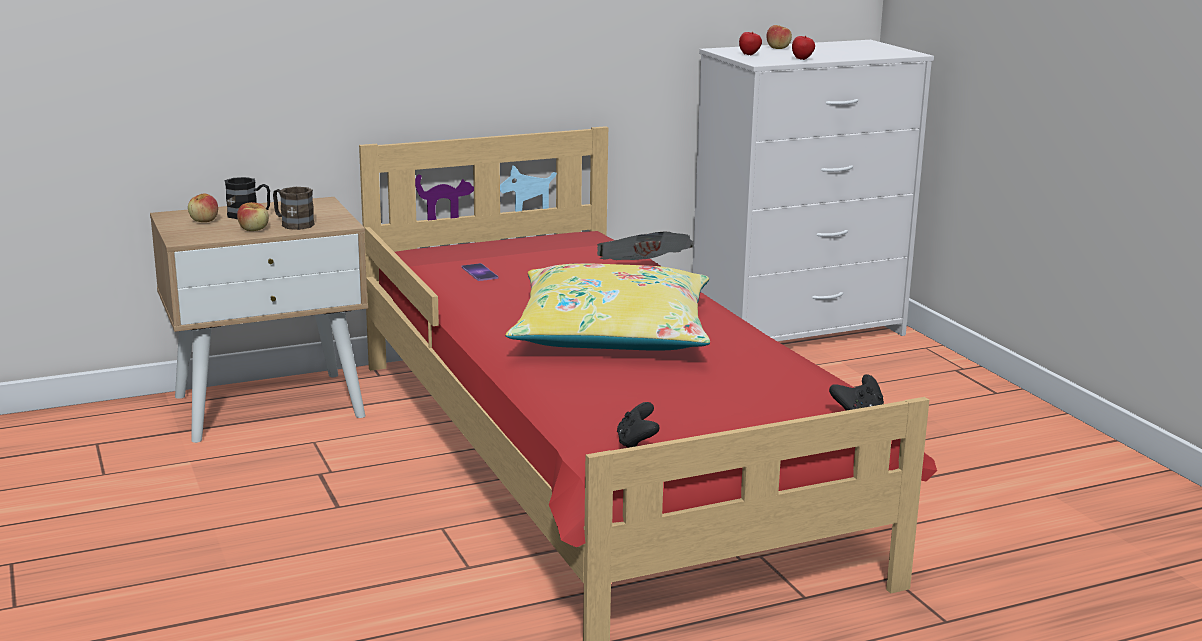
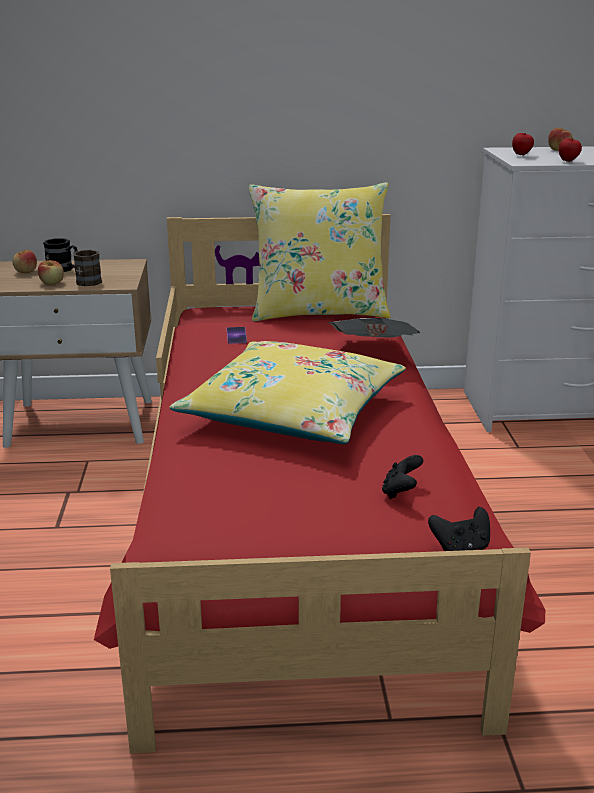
camera: 20 degrees right, 5 degrees up
black game controller [617,402,660,448] -> black game controller moved to [382,455,423,499]
none -> yellow pillow [249,182,390,321]

